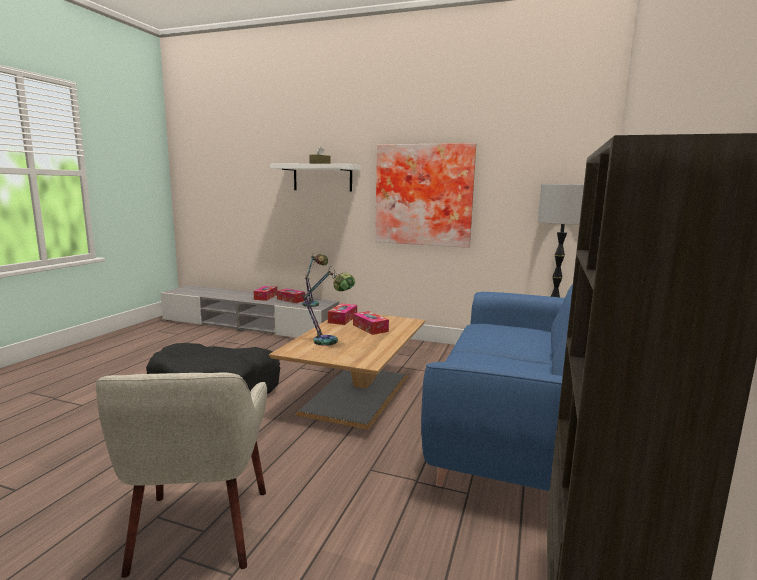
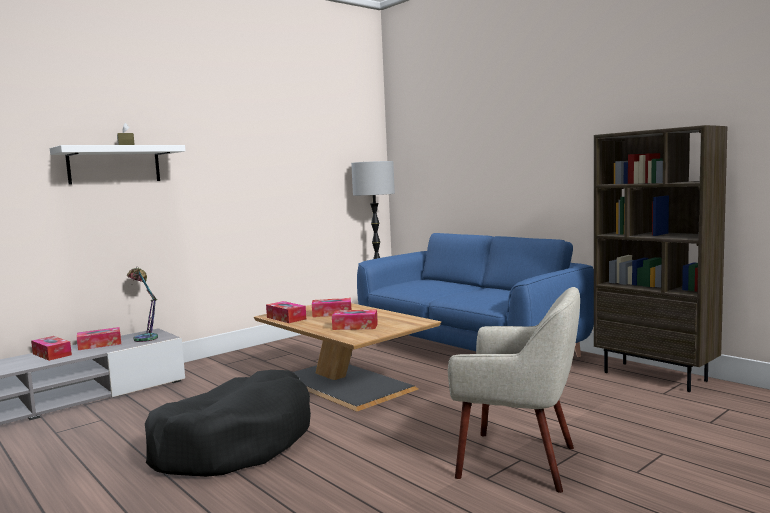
camera: 60 degrees left, 5 degrees down
table lamp [301,267,355,346] -> tissue box [332,309,378,330]
picture [375,143,476,248] -> none

